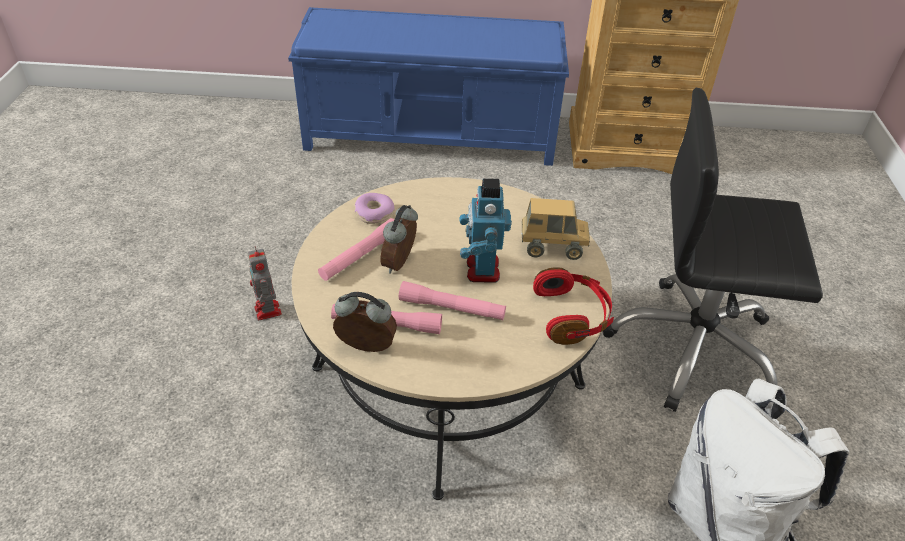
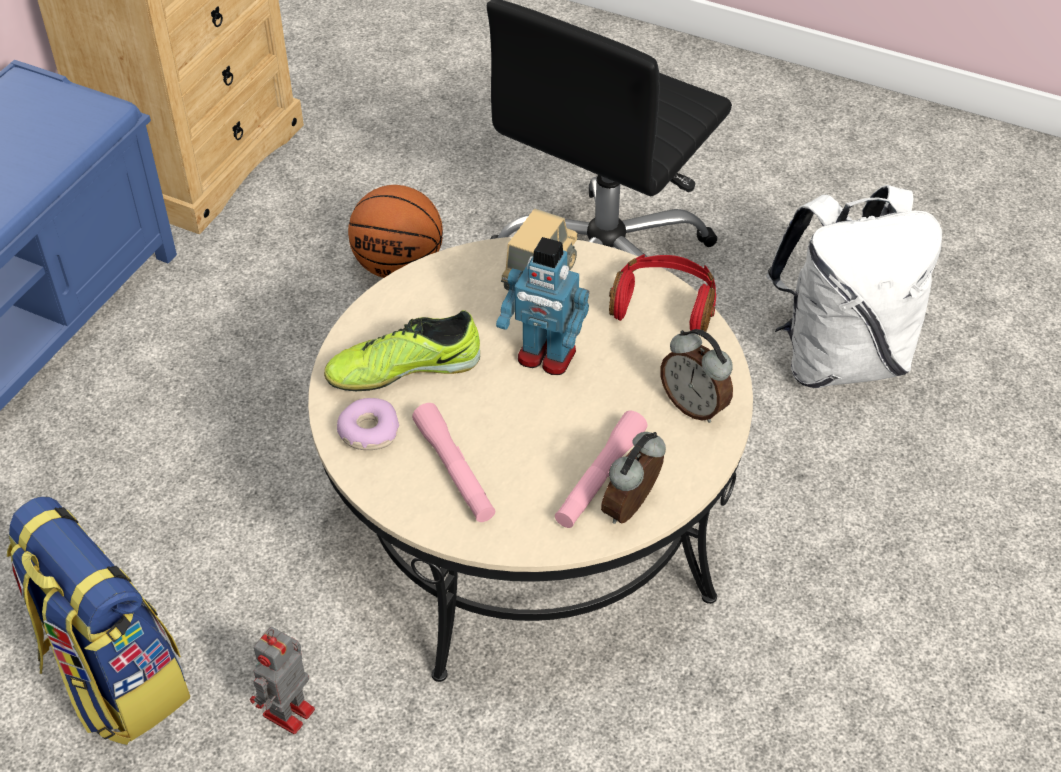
camera: 65 degrees left, 5 degrees up
toy robot [248,246,282,320] -> toy robot turned 120 degrees clockwise [250,627,315,734]
alarm clock [380,205,418,274] -> alarm clock moved to [660,329,733,423]
pink flashlight [399,281,506,320] -> none
none -> backpack [7,497,190,745]
none -> shoe [324,310,480,391]
none -> basketball [348,185,443,278]

